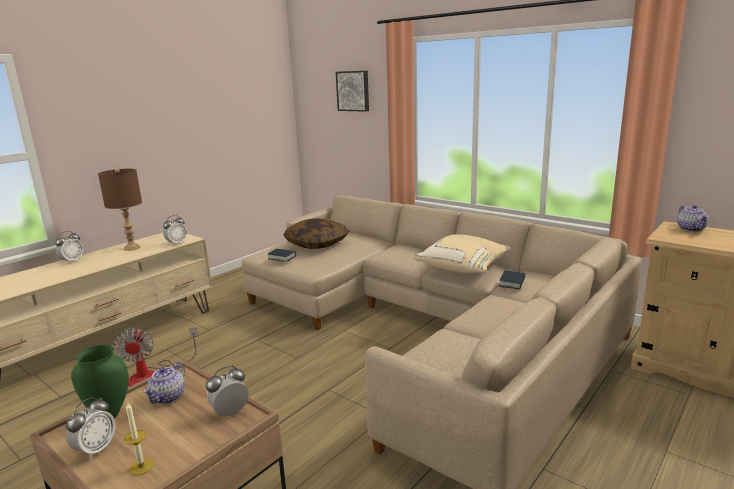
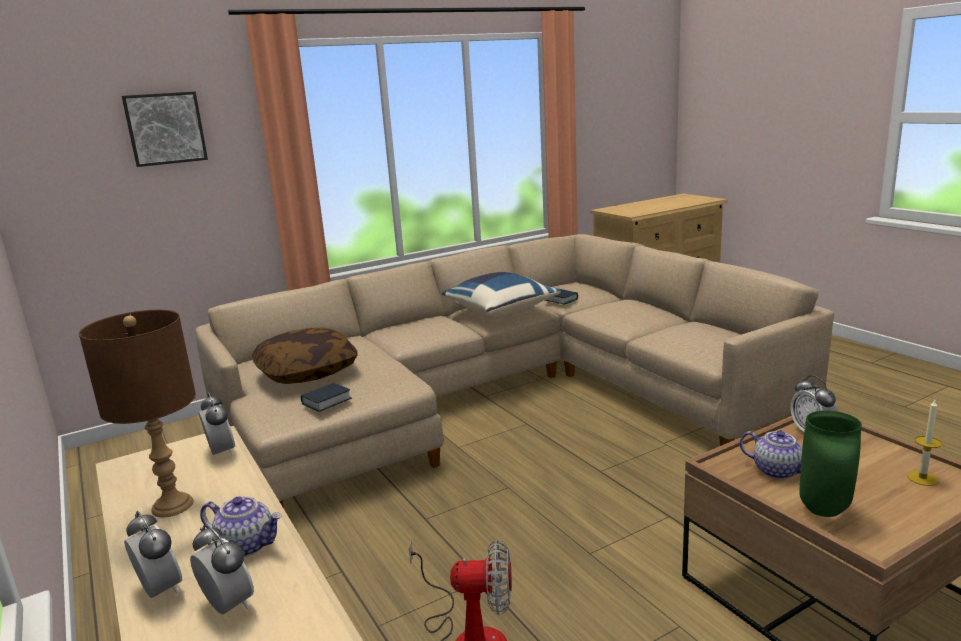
camera: 70 degrees left, 0 degrees up
alarm clock [66,397,116,459] -> alarm clock moved to [190,524,254,614]
beige pillow [414,234,510,273] -> blue pillow [442,272,561,316]
teapot [677,205,709,232] -> teapot moved to [200,496,282,557]

